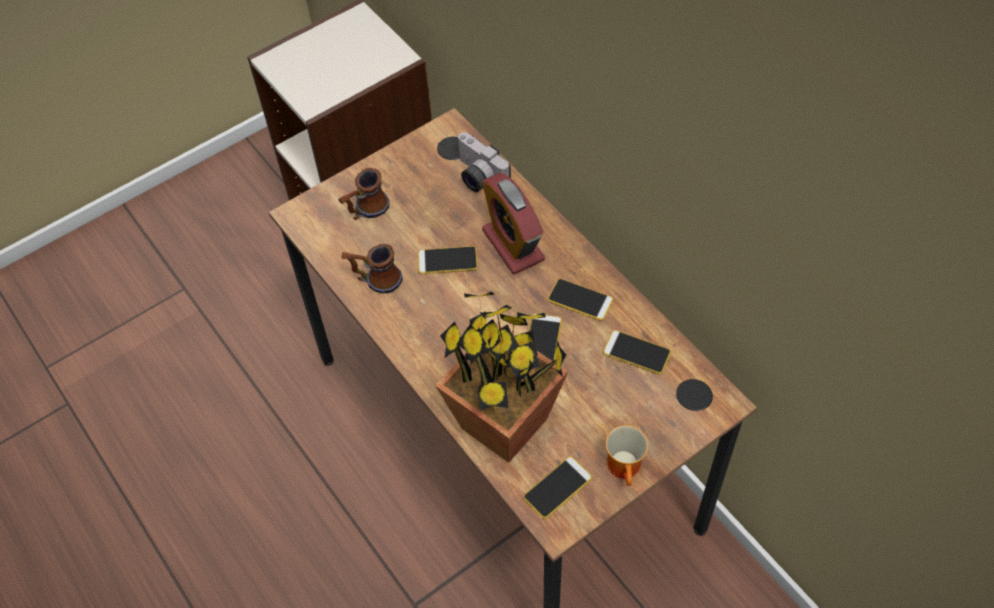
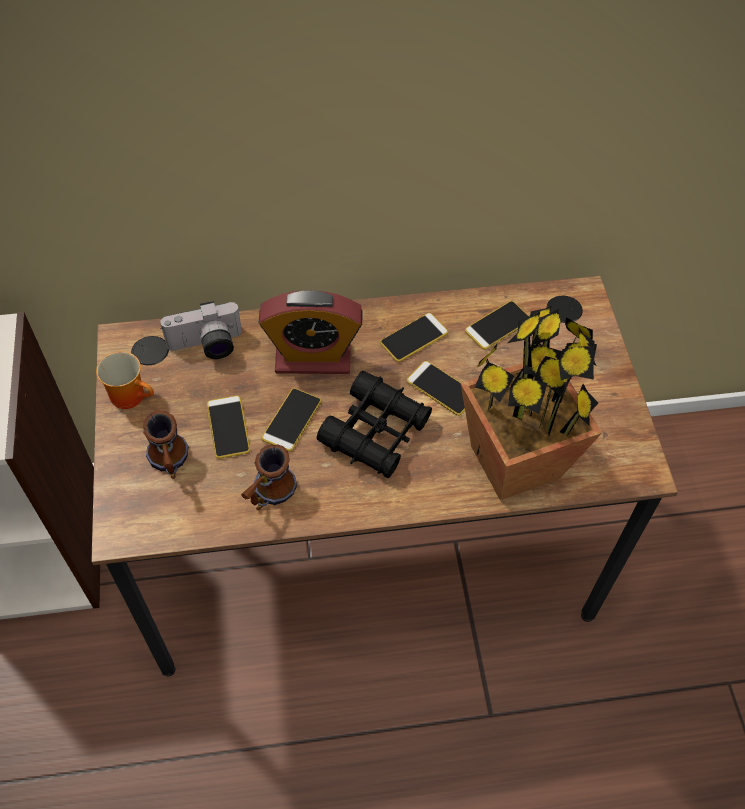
camera: 65 degrees left, 0 degrees up
phone [523,457,592,519] -> phone moved to [207,396,250,459]
mug [606,425,649,486] -> mug moved to [96,351,154,409]
none -> black binoculars [316,371,432,478]

